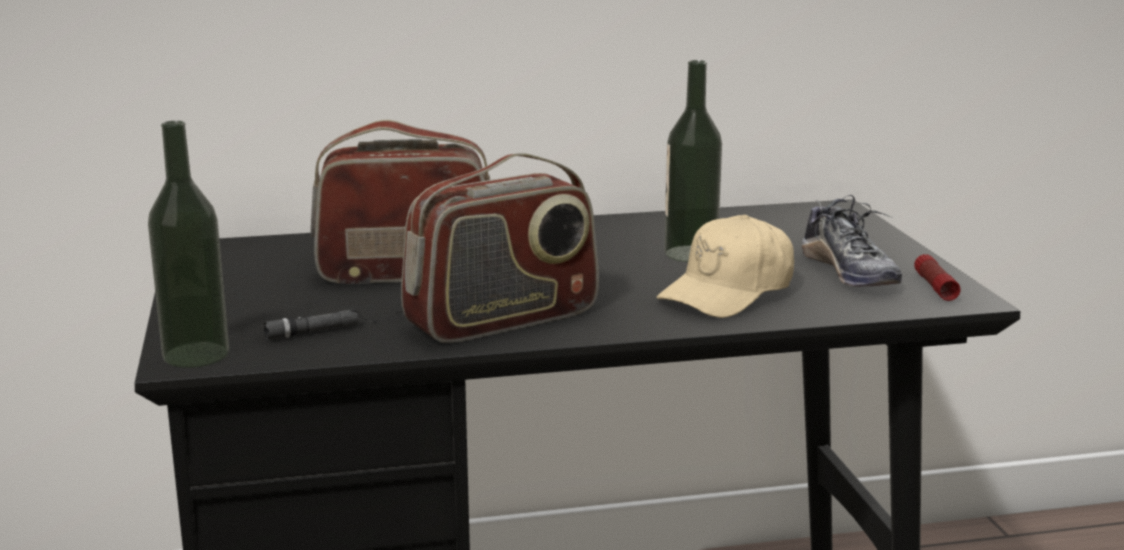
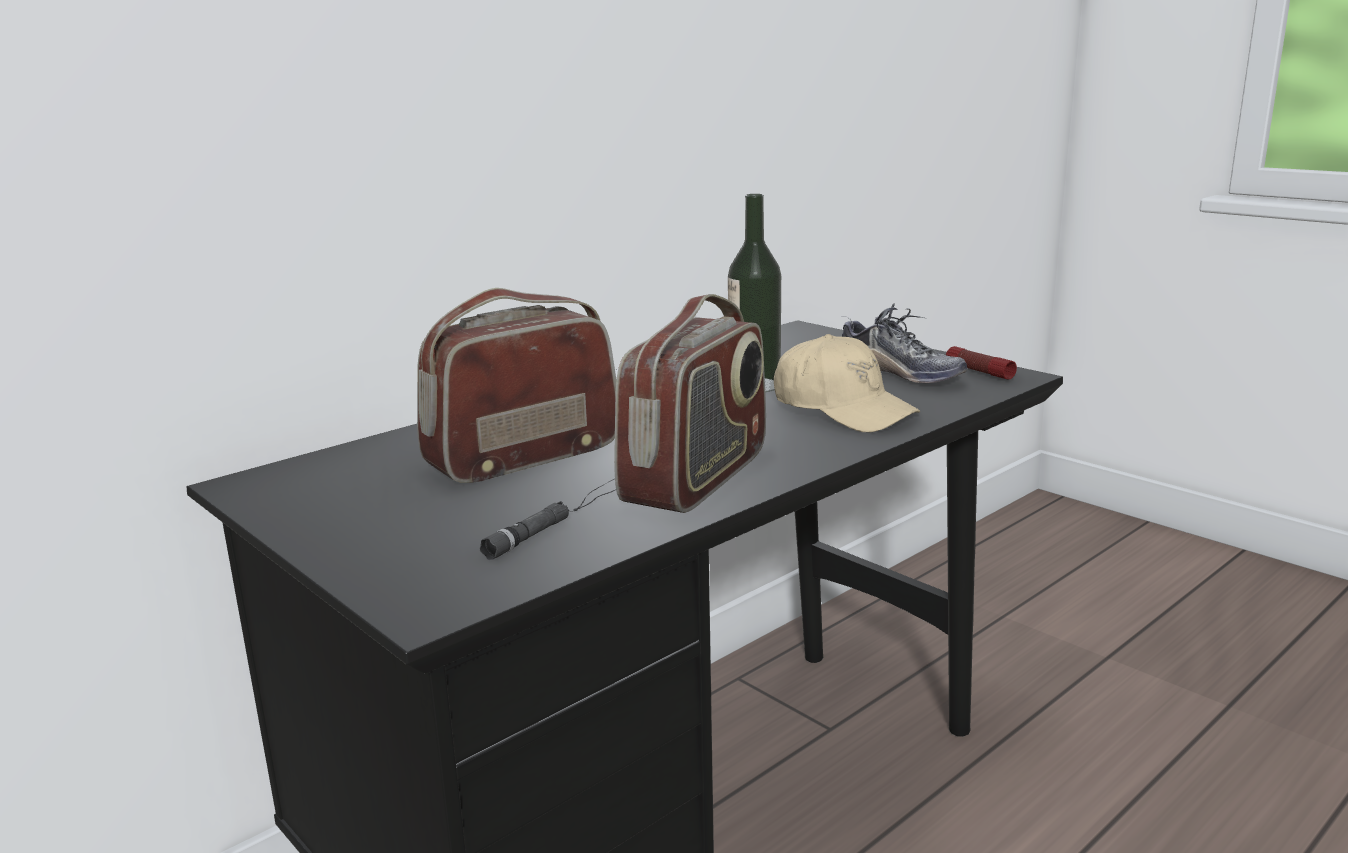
camera: 30 degrees left, 0 degrees up
bottle [148,121,229,368] -> none
beige cap [657,215,794,318] -> beige cap turned 60 degrees counterclockwise [774,334,920,432]

